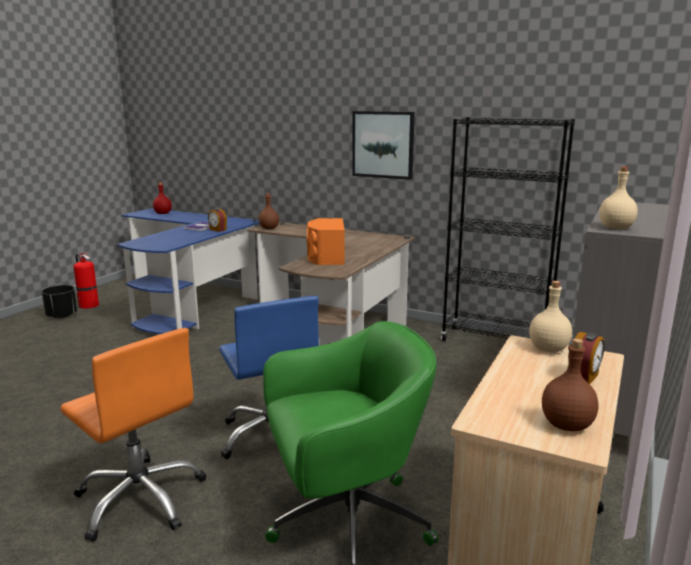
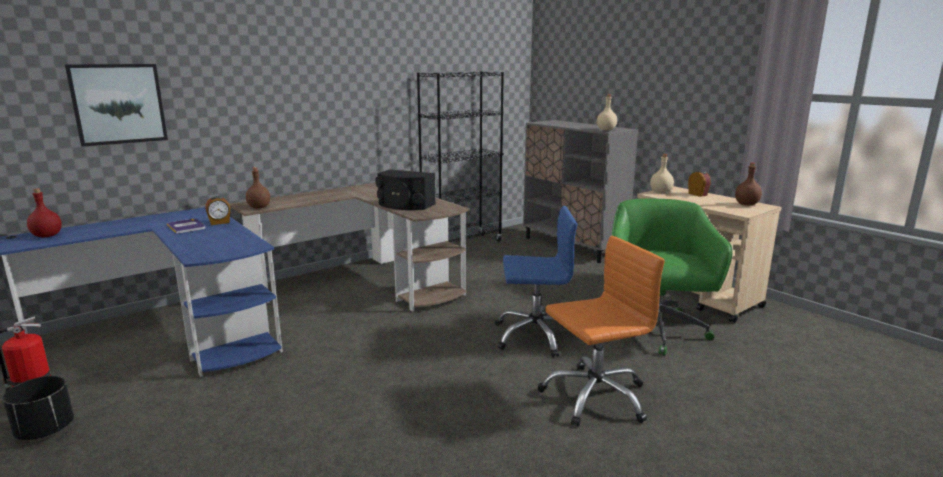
camera: 65 degrees left, 0 degrees up
orange speaker [307,218,345,265] -> black speaker [375,169,436,210]
picture [352,111,415,180] -> picture moved to [65,64,168,147]

